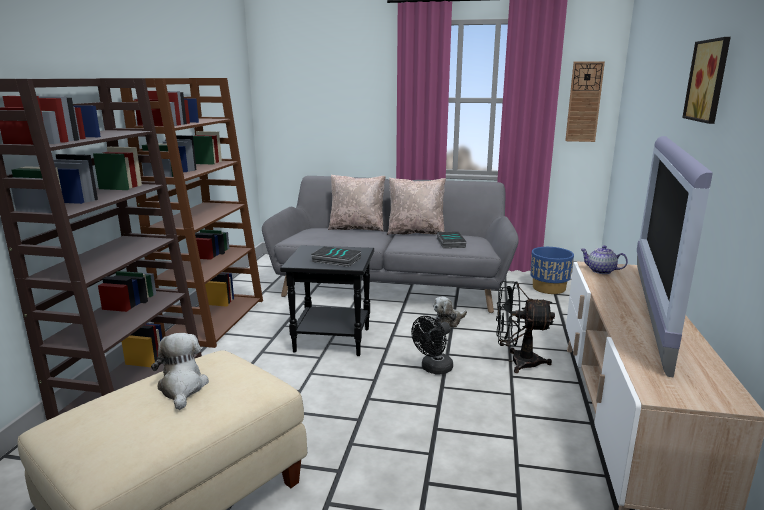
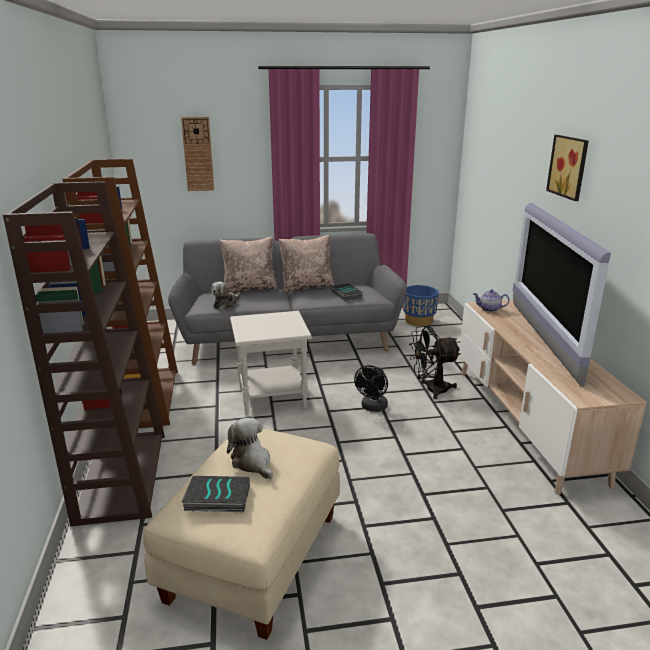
camera: 20 degrees left, 5 degrees up
black side table [280,245,374,356] -> white side table [230,311,312,416]
book [311,246,361,267] -> book moved to [181,476,250,512]
plush toy [433,297,467,328] -> plush toy moved to [211,282,241,310]
wall clock [565,61,605,142] -> wall clock moved to [181,117,214,191]

